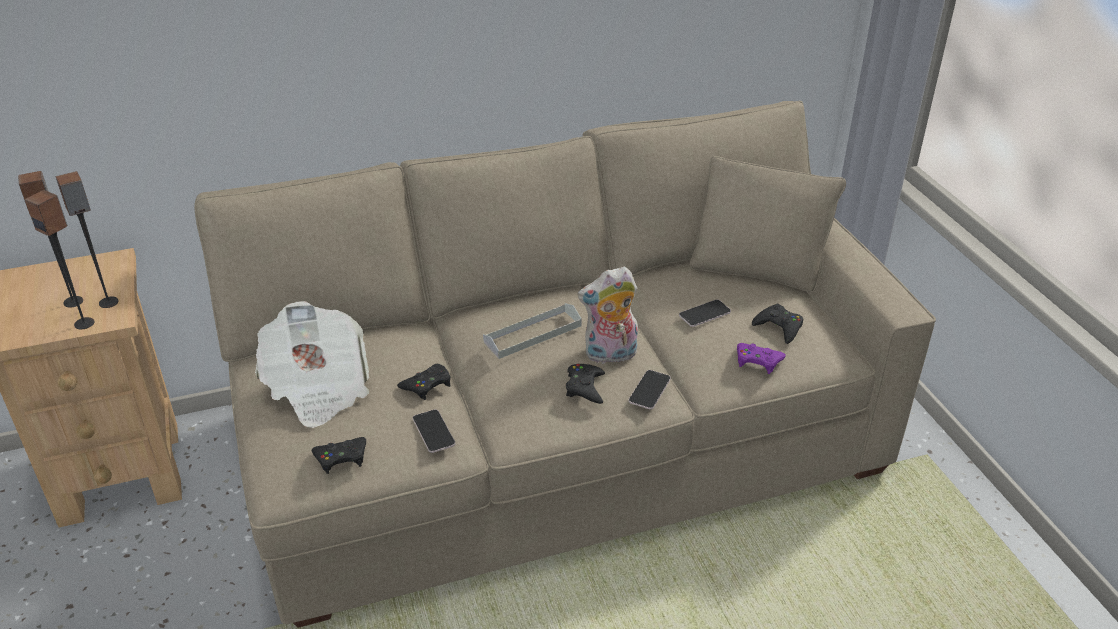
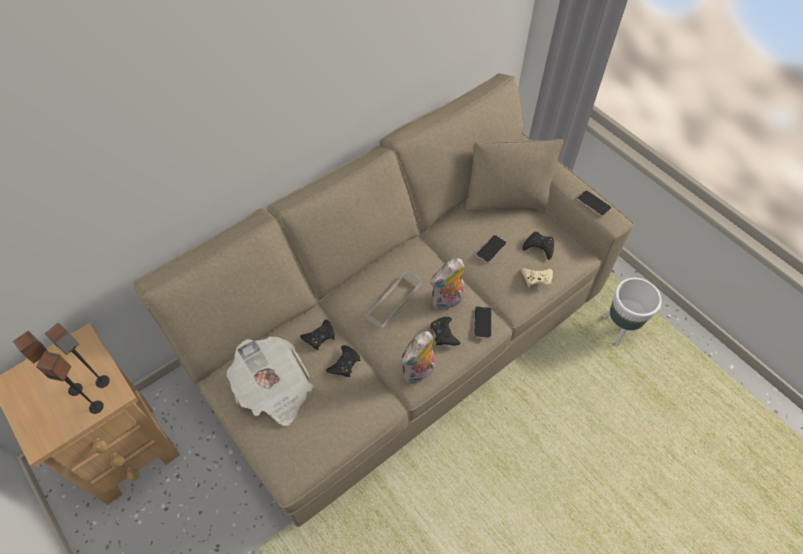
camera: 20 degrees left, 20 degrees up
black game controller [312,437,366,474] -> black game controller moved to [300,320,335,350]
phone [413,409,455,453] -> phone moved to [577,190,611,216]
purple game controller [737,343,786,374] -> beige game controller [521,268,553,288]
none -> plush toy [402,331,435,384]
none -> white planter [603,278,662,346]

